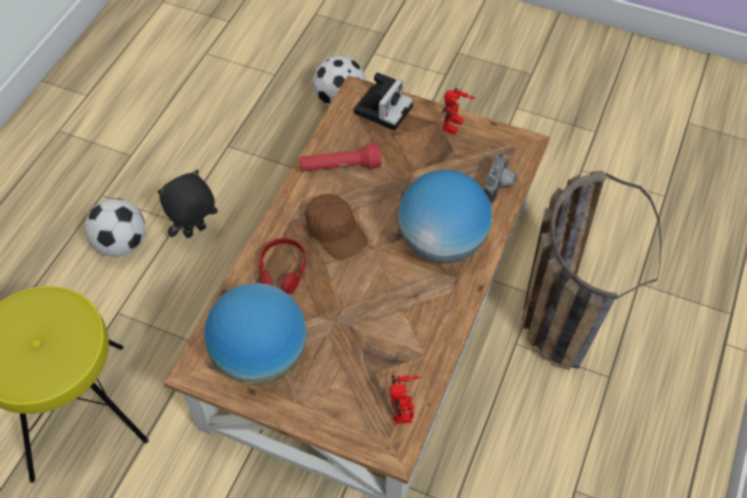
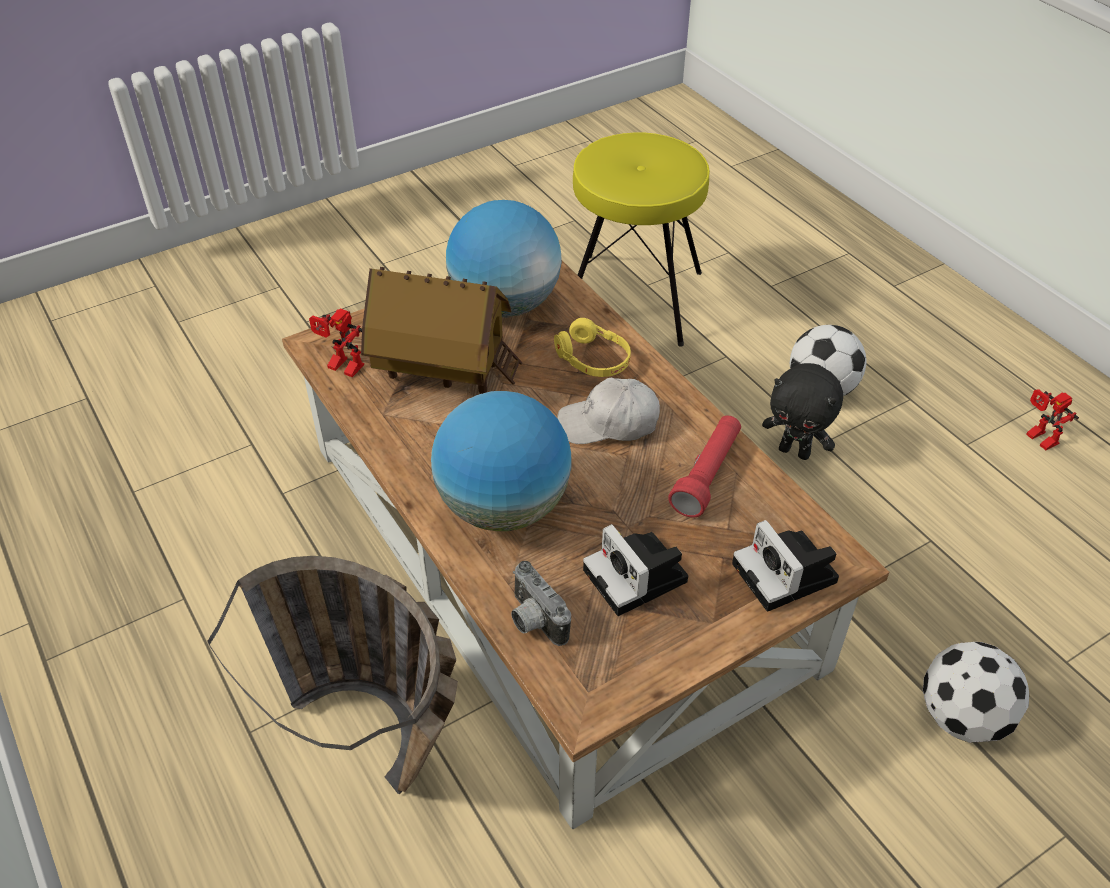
camera: 125 degrees right, 10 degrees down
black plush toy [157,170,218,238] -> black plush toy turned 120 degrees clockwise [762,363,843,460]
red headphones [258,238,306,294] -> yellow headphones [554,318,631,377]
brown cap [305,194,368,260] -> white cap [557,378,660,444]
toy robot [442,88,476,135] -> toy robot moved to [1026,389,1079,450]
none -> toy house [361,267,523,394]
none -> camera [583,524,688,616]

